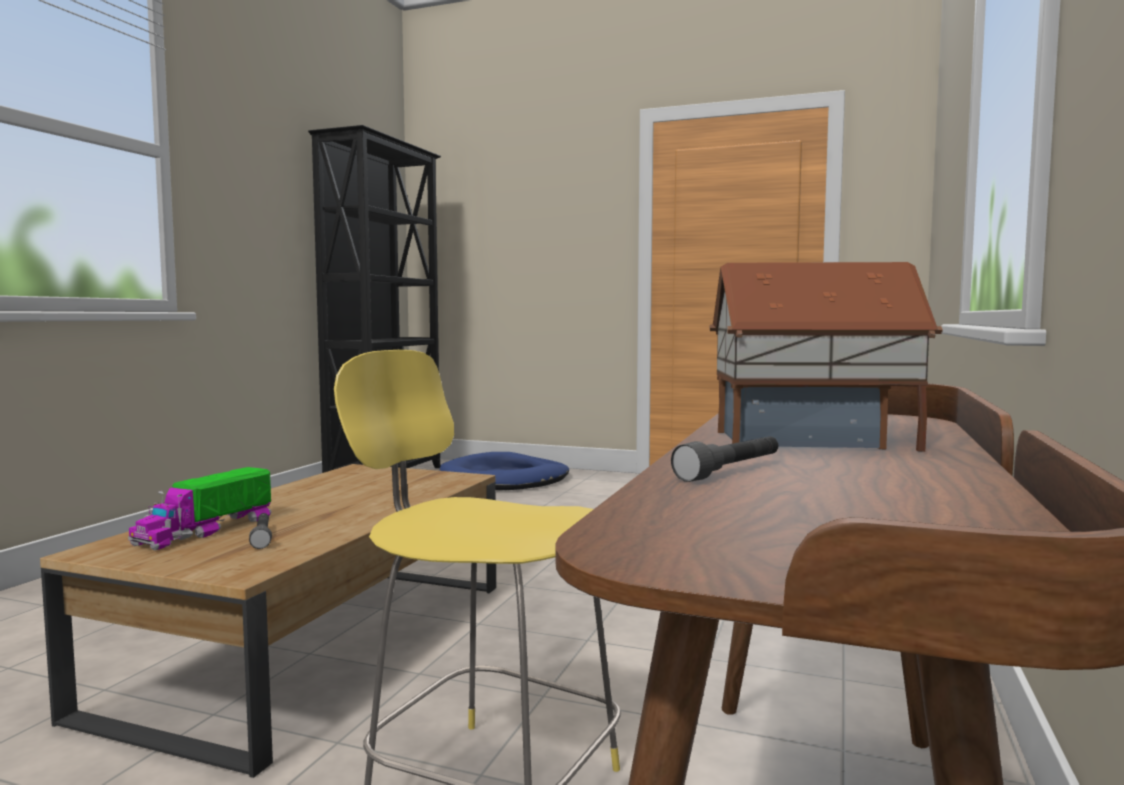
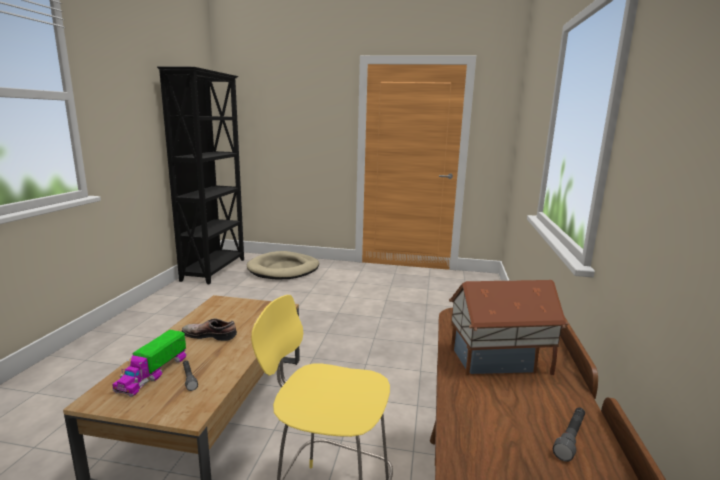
camera: 10 degrees left, 10 degrees up
blue dog bed [440,452,569,490] -> beige dog bed [247,251,319,280]
grey flashlight [671,436,778,482] -> grey flashlight moved to [553,407,585,462]
none -> shoe [182,319,237,341]

